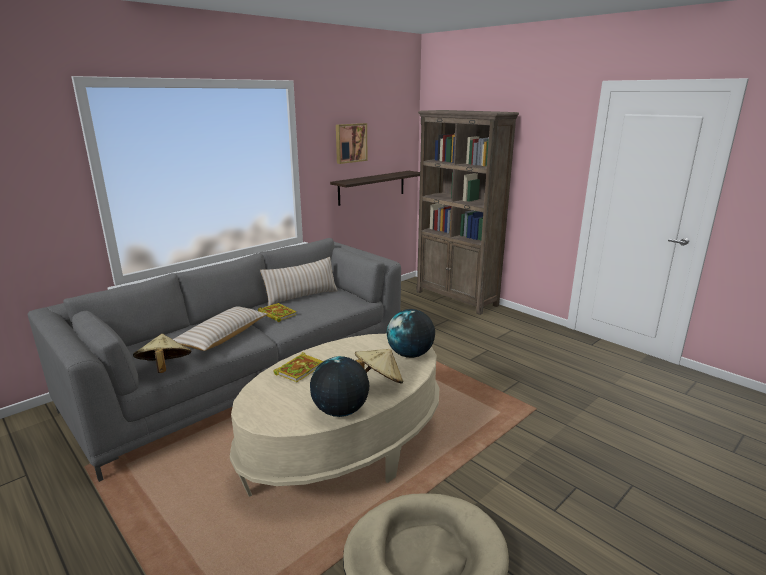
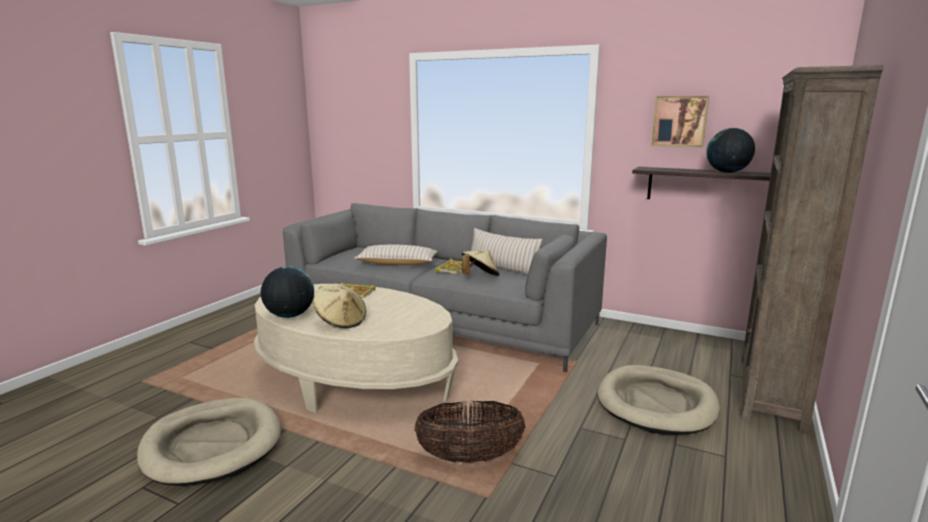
camera: 70 degrees right, 5 degrees down
beige hat [133,334,191,373] -> beige hat moved to [461,250,499,276]
globe [387,309,435,358] -> globe moved to [706,128,755,173]
none -> basket [414,401,526,463]
none -> beige dog bed [597,365,720,435]

